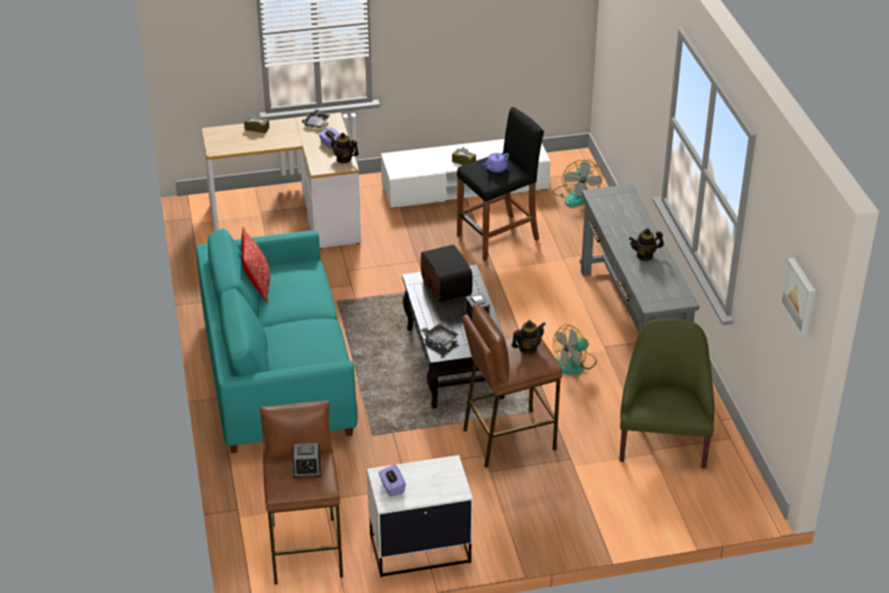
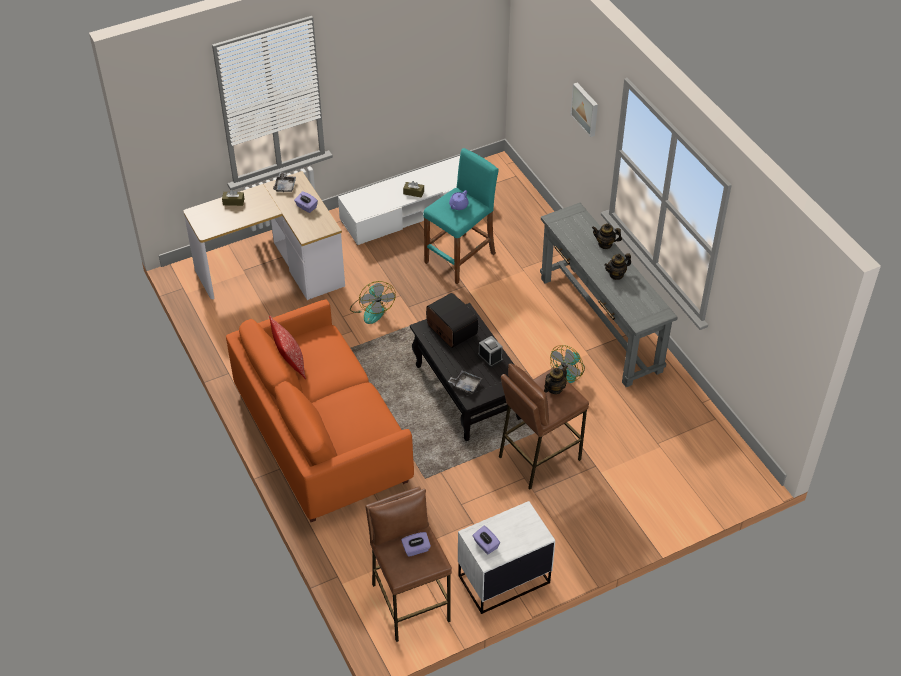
camera: 15 degrees left, 10 degrees up
turquoise sofa [196,229,358,453] -> orange sofa [226,300,414,522]
alarm clock [292,443,322,478] -> purple tissue box [401,532,431,557]
teapot [329,133,359,163] -> teapot moved to [592,223,622,249]
black stool [457,107,544,261] -> turquoise stool [423,148,498,284]
fan [553,160,602,207] -> fan moved to [350,281,396,324]
green armchair [619,318,714,469] -> none
picture [780,258,816,336] -> picture moved to [570,83,598,137]

